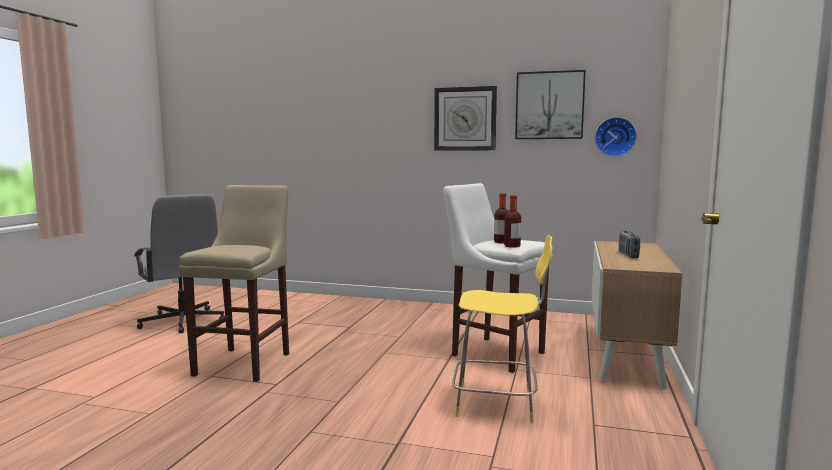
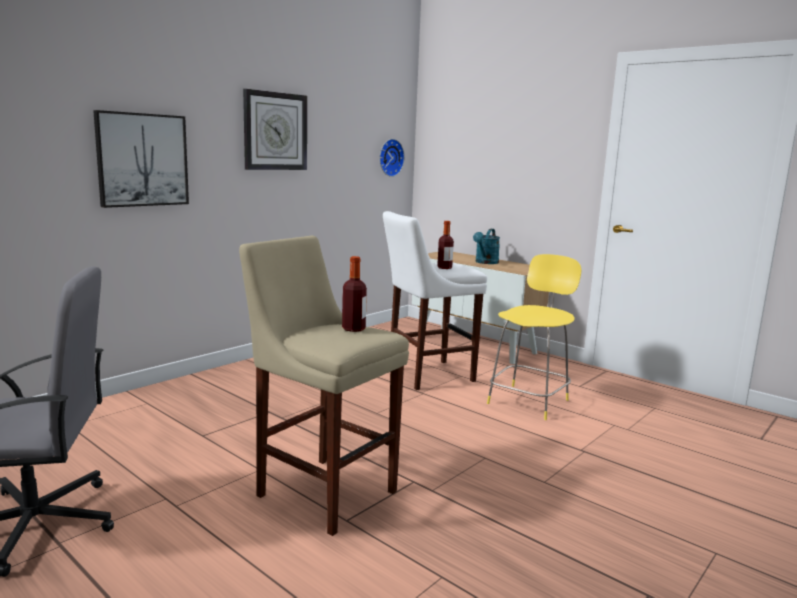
camera: 65 degrees left, 5 degrees up
bottle [504,195,521,248] -> bottle moved to [342,256,367,332]
picture [515,70,586,139] -> picture moved to [93,110,189,208]
radio [619,231,640,258] -> turquoise watering can [473,229,500,264]

